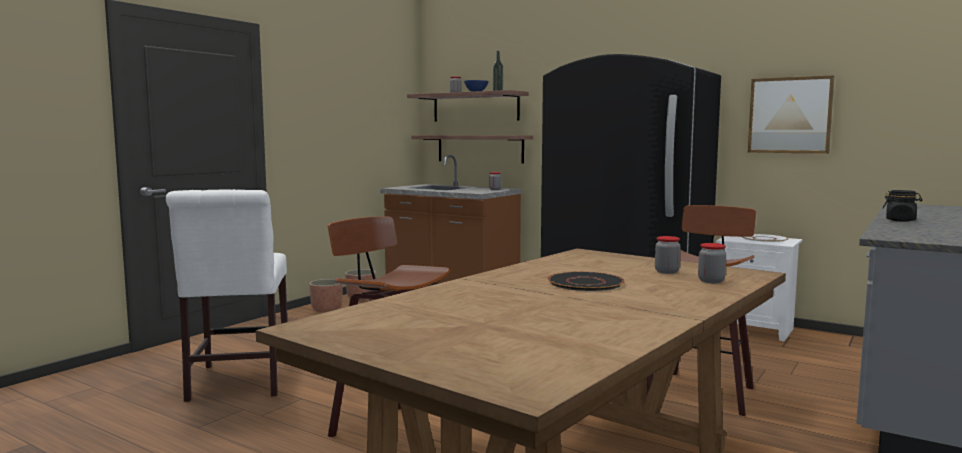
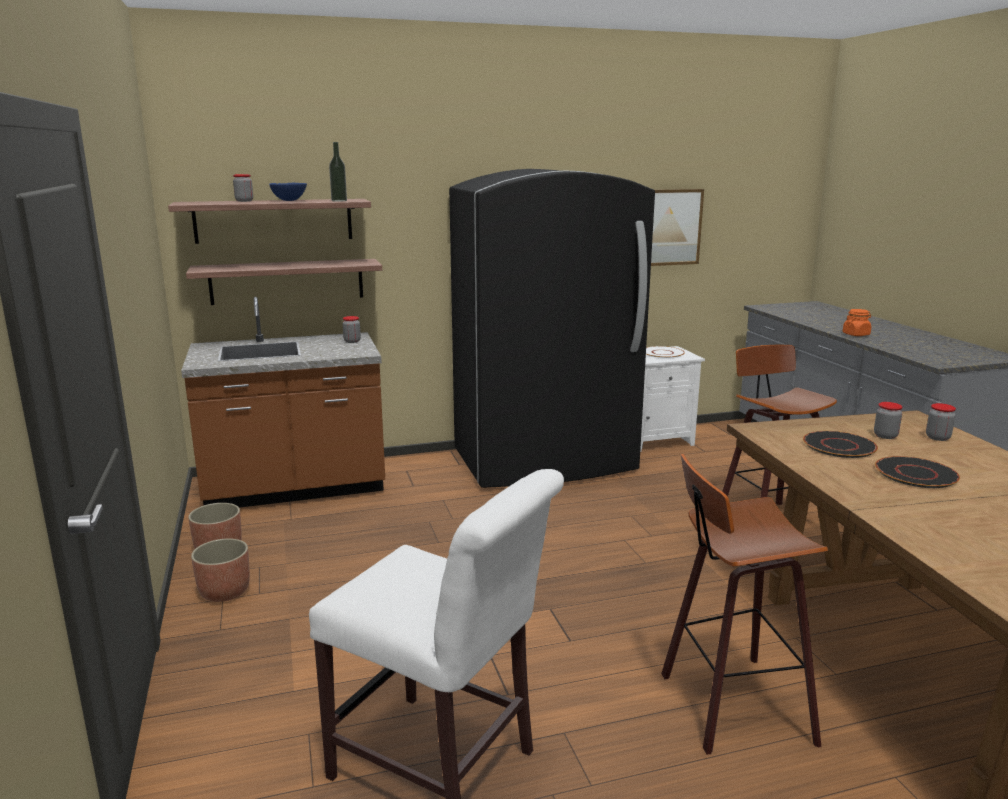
camera: 50 degrees left, 10 degrees up
black jar [883,190,923,222] -> orange jar [843,309,871,336]
none -> black plate [803,431,878,458]

